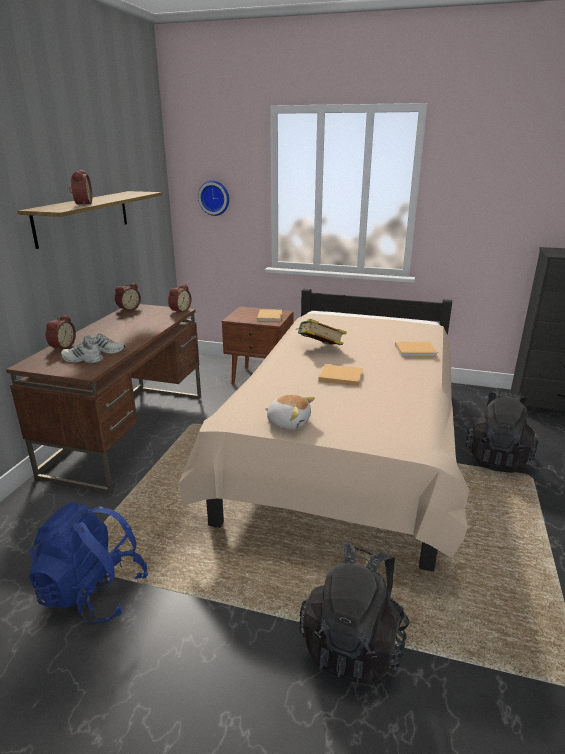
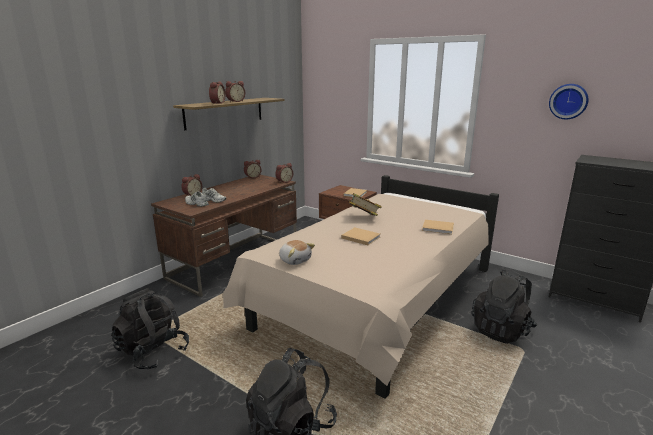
camera: 20 degrees right, 5 degrees down
blue backpack [29,502,149,624] -> black backpack [111,288,189,369]
wall clock [198,180,229,216] -> wall clock moved to [549,84,589,120]
none -> alarm clock [225,81,245,102]

